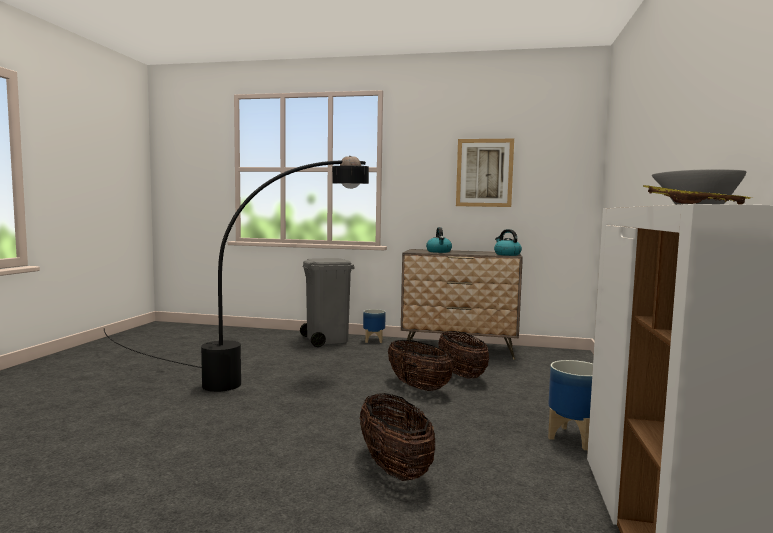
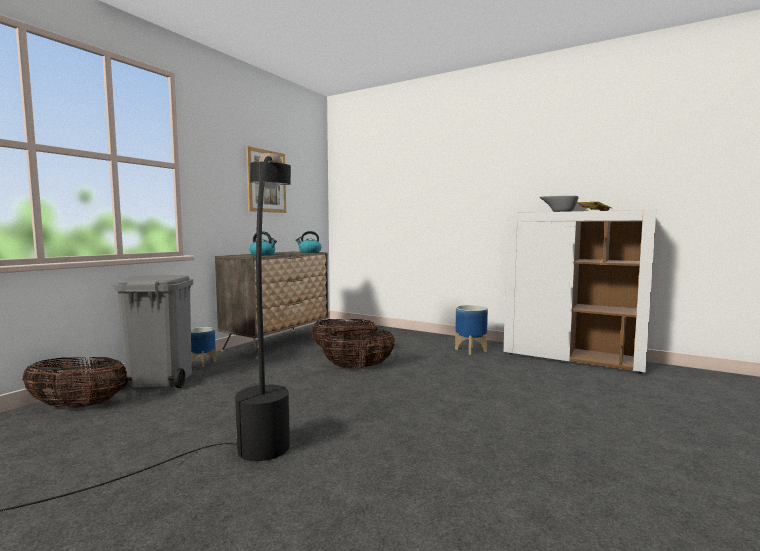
camera: 70 degrees left, 0 degrees up
basket [360,393,435,481] -> basket moved to [22,357,127,408]

